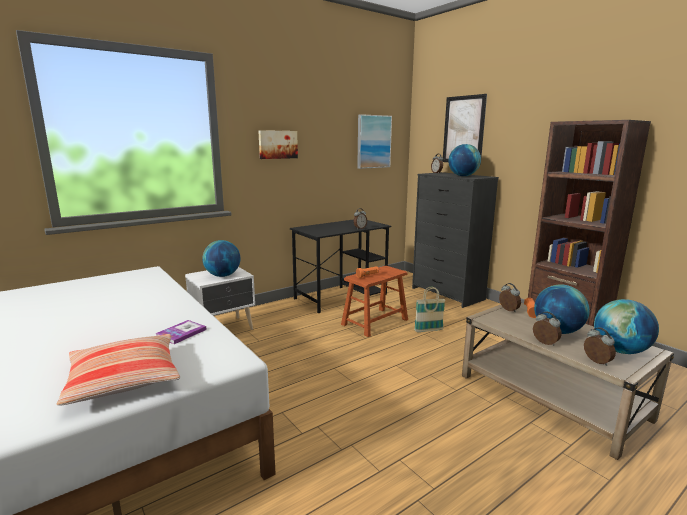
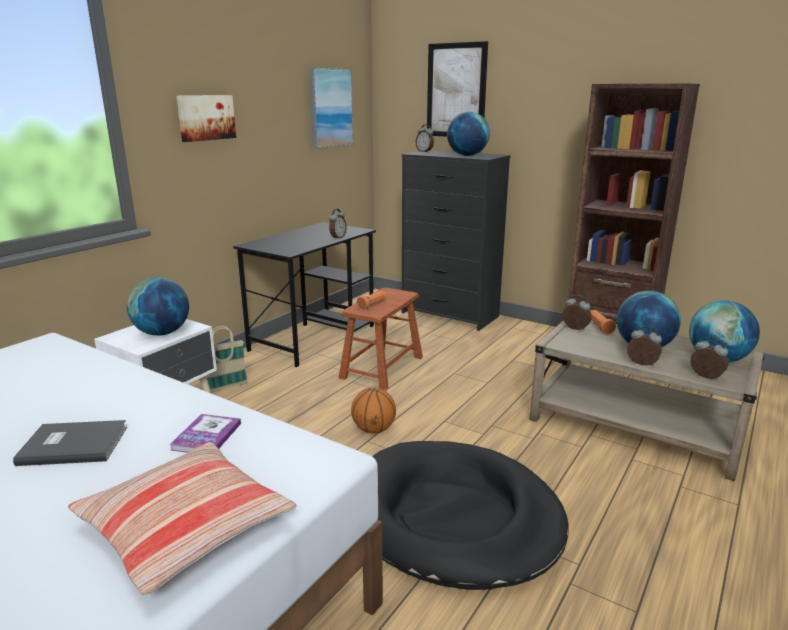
camera: 20 degrees left, 5 degrees up
basket [414,287,446,332] -> basket moved to [206,326,247,392]
none -> grey book [13,420,127,466]
none -> basketball [351,387,396,434]
none -> black dog bed [372,441,569,590]

